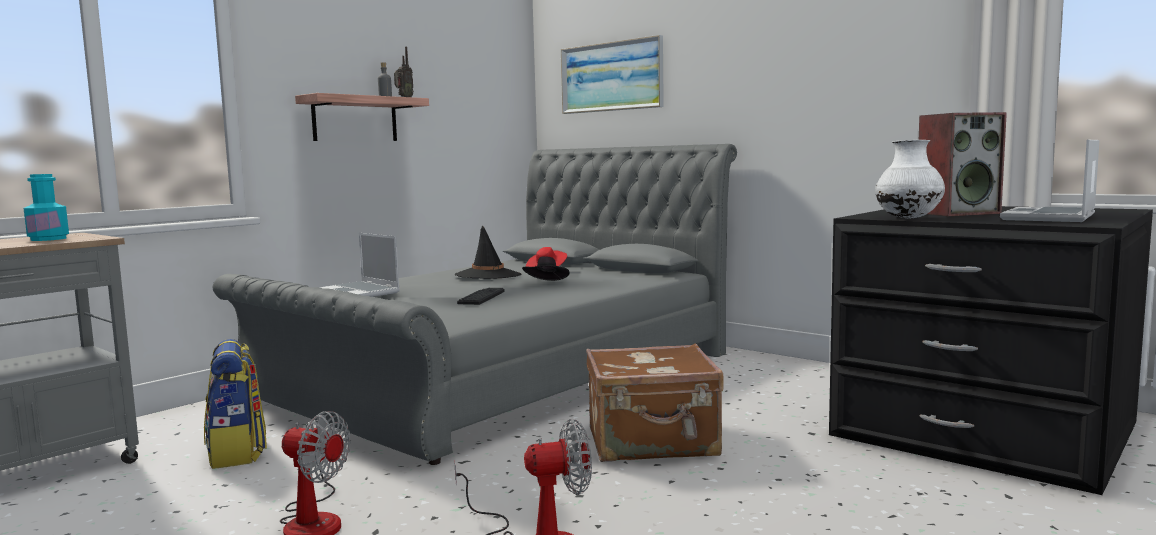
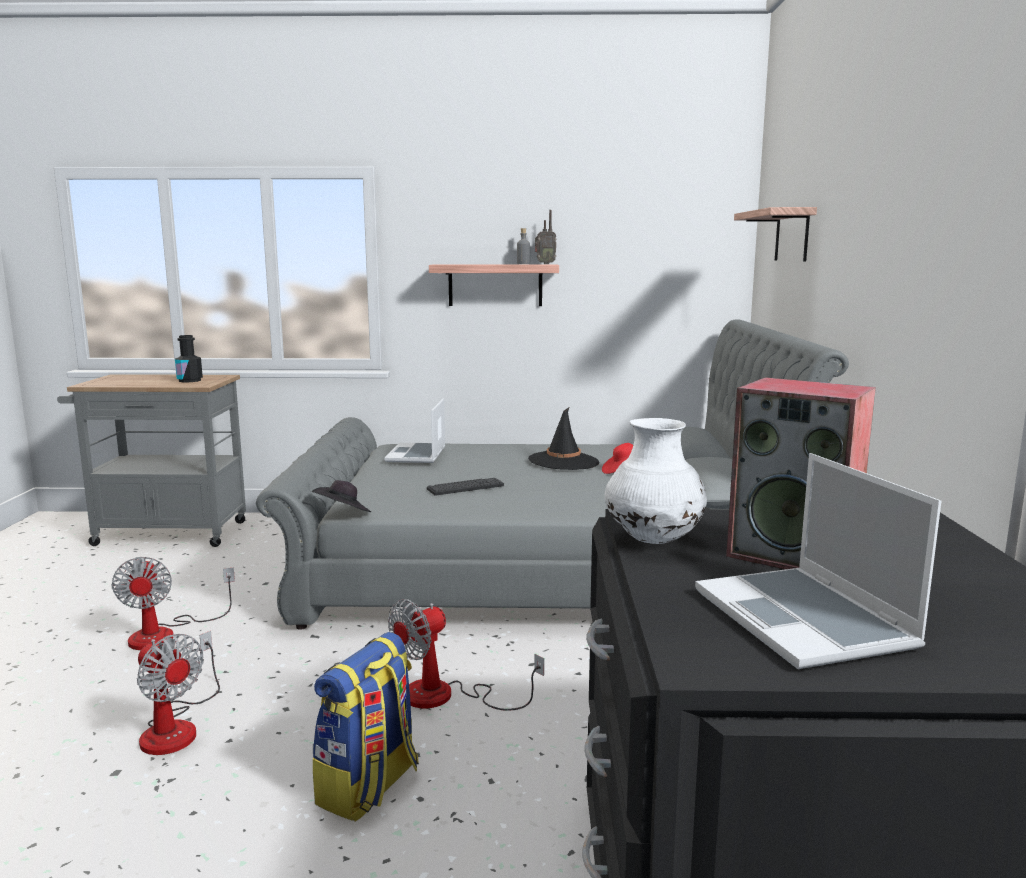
camera: 50 degrees right, 5 degrees up
turquoise bottle [24,174,69,241] -> black bottle [175,335,203,382]
backpack [204,339,267,469] -> backpack moved to [313,632,419,822]
black hat [522,256,570,281] -> black hat moved to [312,480,371,512]
picture [561,35,664,114] -> shelf [734,207,817,261]
brown suitcase [586,344,724,462] -> fan [388,599,544,711]
laptop [1000,140,1099,222] -> laptop turned 105 degrees counterclockwise [695,453,941,669]

